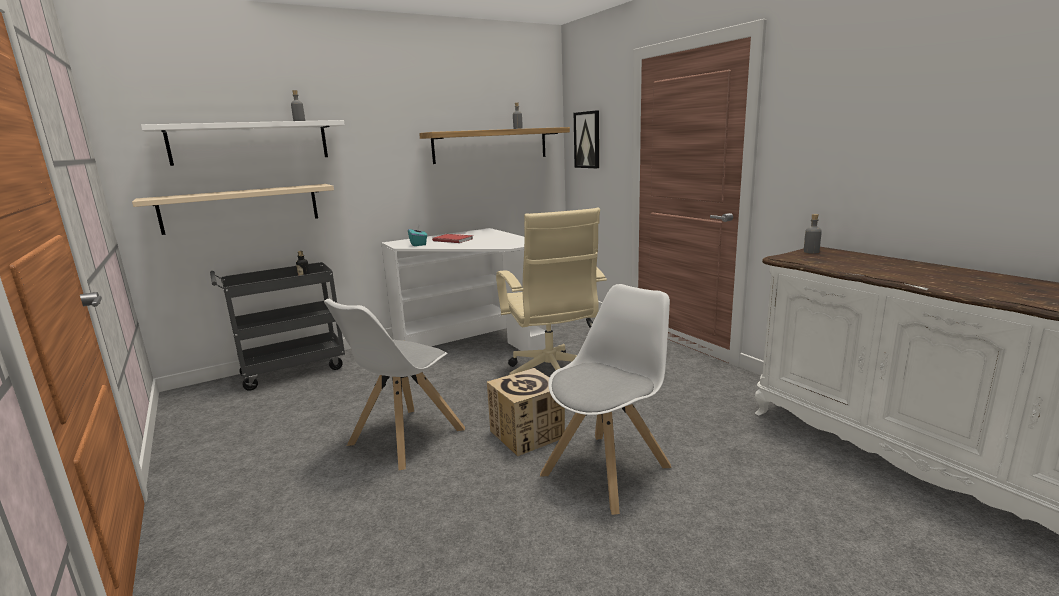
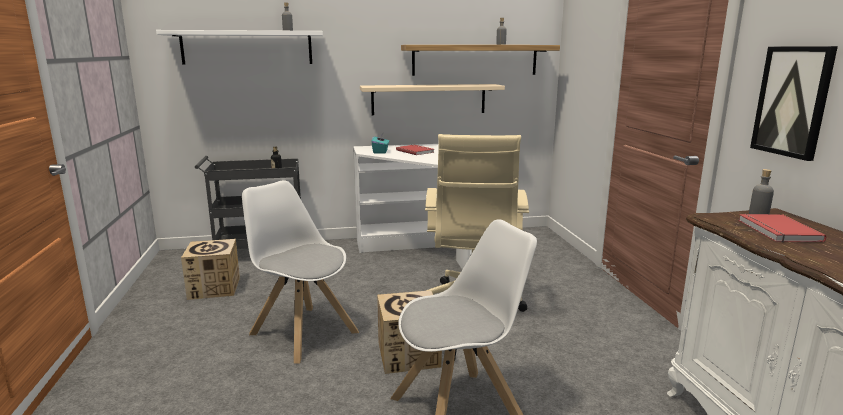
camera: 20 degrees right, 0 degrees up
beige shelf [132,184,334,235] -> beige shelf moved to [360,84,505,115]
chair [324,299,465,470] -> chair turned 75 degrees clockwise [242,180,359,363]
picture [574,110,599,168] -> picture moved to [750,46,838,161]
none -> cardboard box [181,239,240,300]
none -> red book [738,214,826,242]

